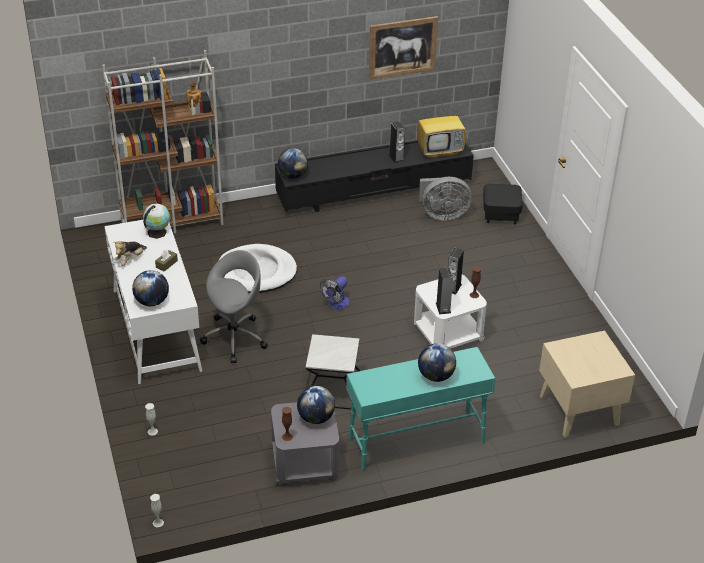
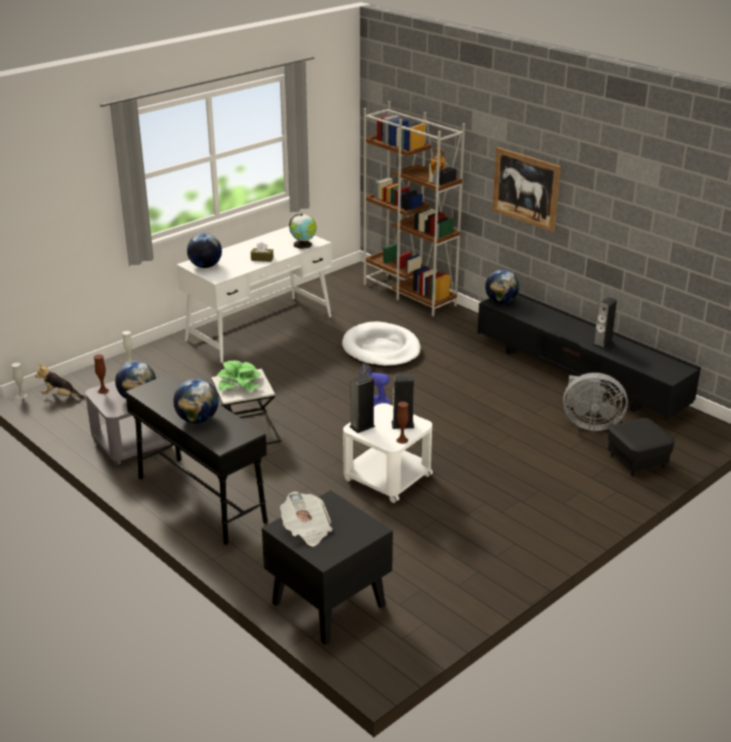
camera: 65 degrees right, 10 degrees down
plush toy [114,241,147,266] -> plush toy moved to [35,364,85,399]
grey office chair [200,250,268,363] -> none
turquoise console table [347,347,496,470] -> black console table [125,373,268,545]
picture [369,16,438,80] -> picture moved to [492,147,561,232]
television [417,102,466,158] -> none
grey fan [419,177,472,221] -> grey fan turned 45 degrees counterclockwise [563,373,628,431]
beige nightstand [539,330,635,437] -> black nightstand [262,490,393,645]
none -> potted plant [216,360,261,392]
none -> newspaper [280,491,333,546]

